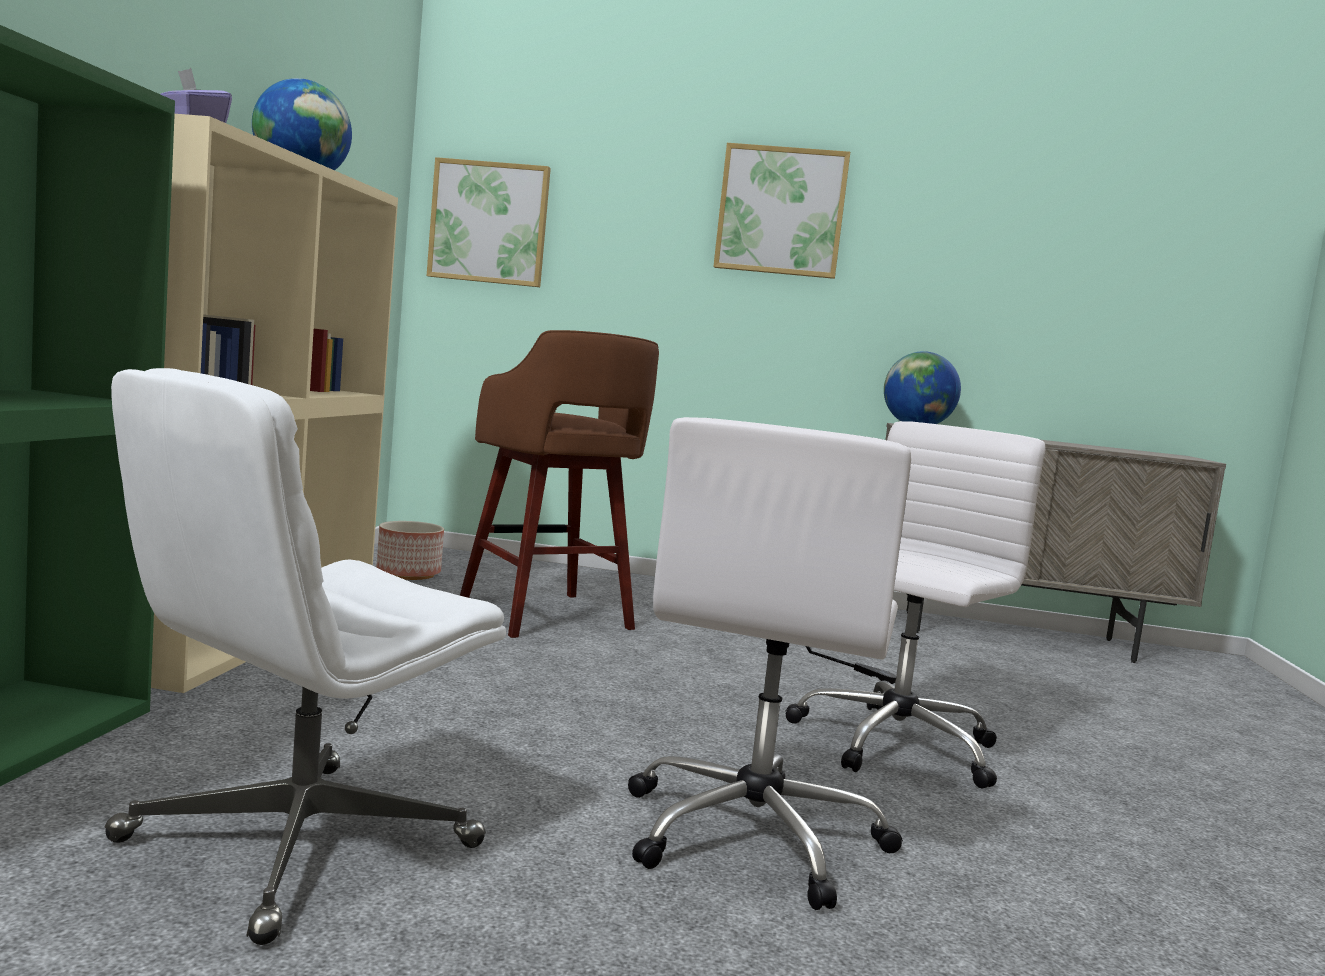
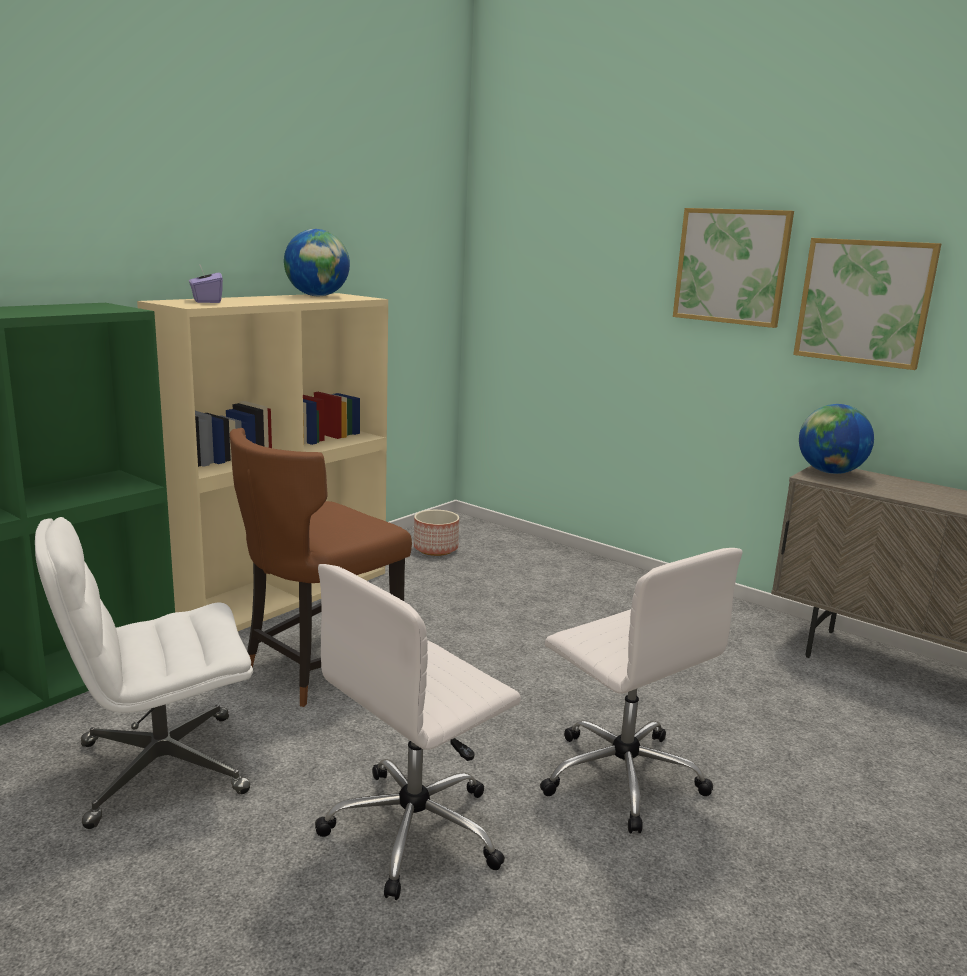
camera: 30 degrees right, 10 degrees up
picture [427,157,551,287] -> picture moved to [793,238,941,370]
brown stool [460,330,659,638] -> none
white office chair [785,421,1046,788] -> white office chair turned 75 degrees clockwise [540,548,742,833]
none -> brown chair [230,428,412,707]

